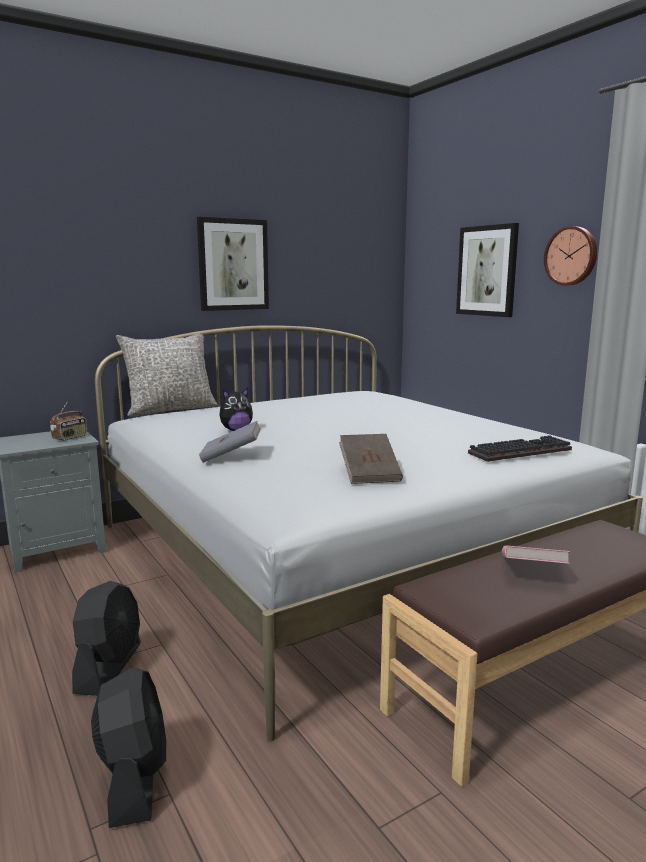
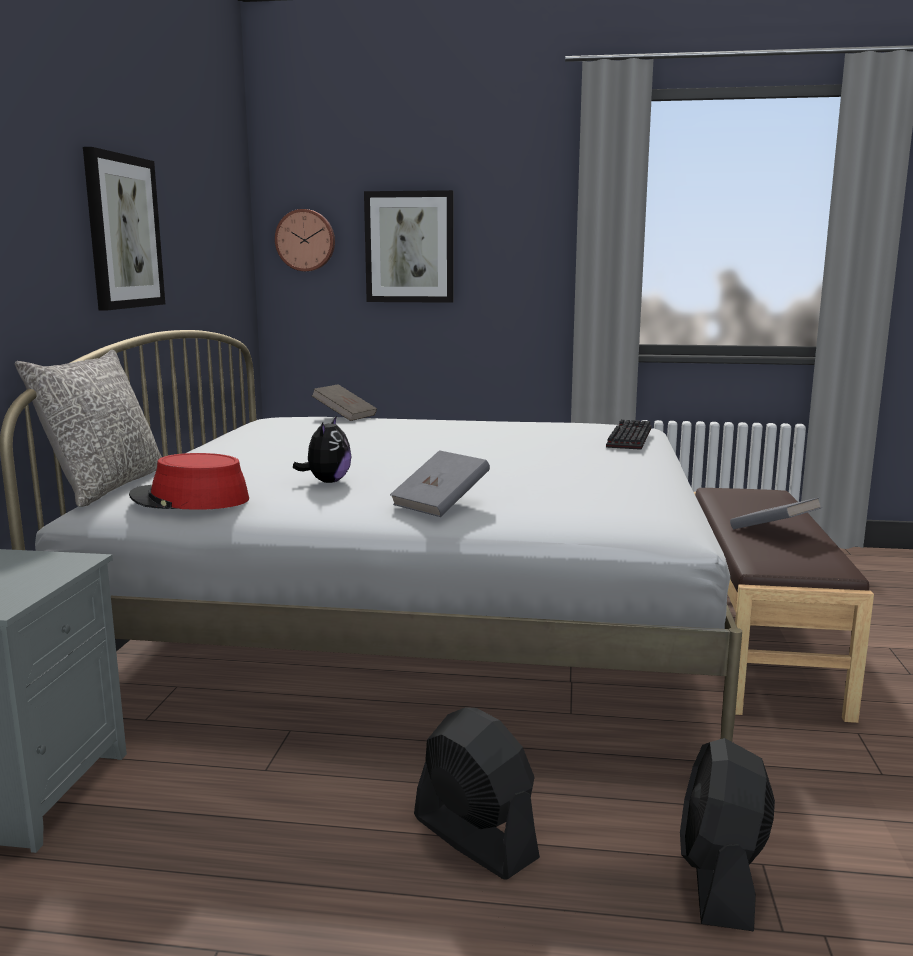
camera: 50 degrees left, 0 degrees up
radio [50,400,87,441] -> none
black fan [91,668,166,828] -> black fan turned 105 degrees counterclockwise [680,738,775,931]
brown book [339,434,403,484] -> brown book moved to [312,384,377,421]
pink book [502,546,570,564] -> grey book [730,498,822,529]
wall clock [544,226,597,286] -> wall clock moved to [275,209,335,271]
none -> red hat [129,453,249,510]

